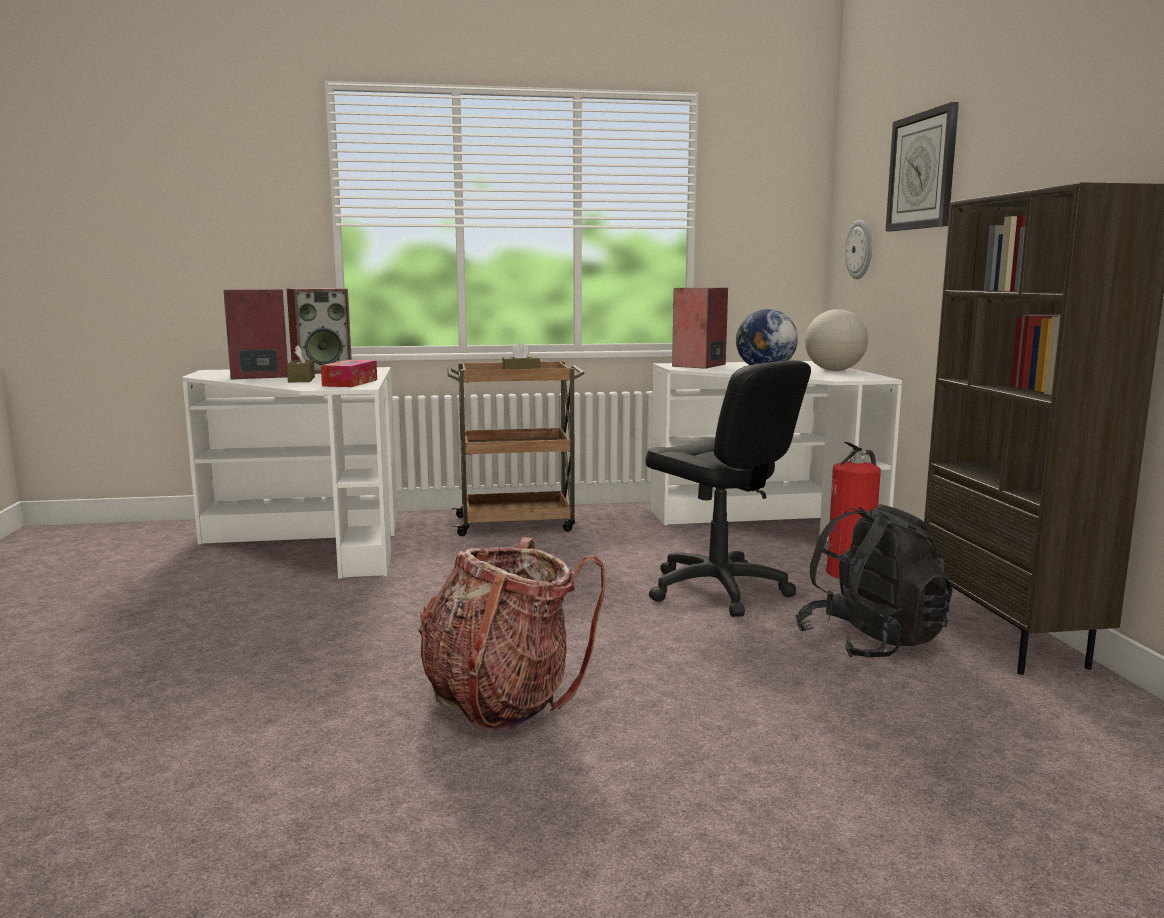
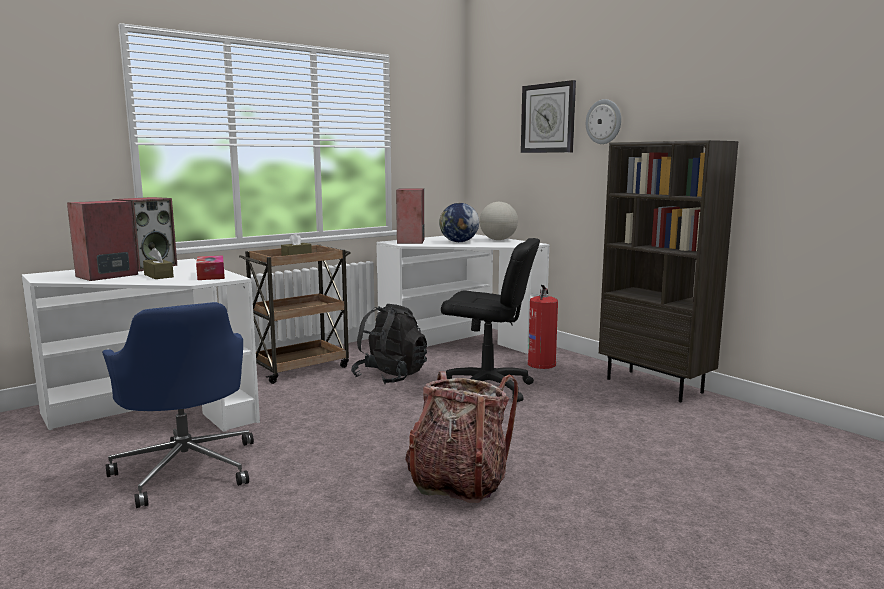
camera: 30 degrees left, 0 degrees up
black backpack [796,504,953,658] -> black backpack moved to [351,304,427,384]
wall clock [845,220,872,279] -> wall clock moved to [586,99,621,144]
none -> blue office chair [102,302,254,508]

